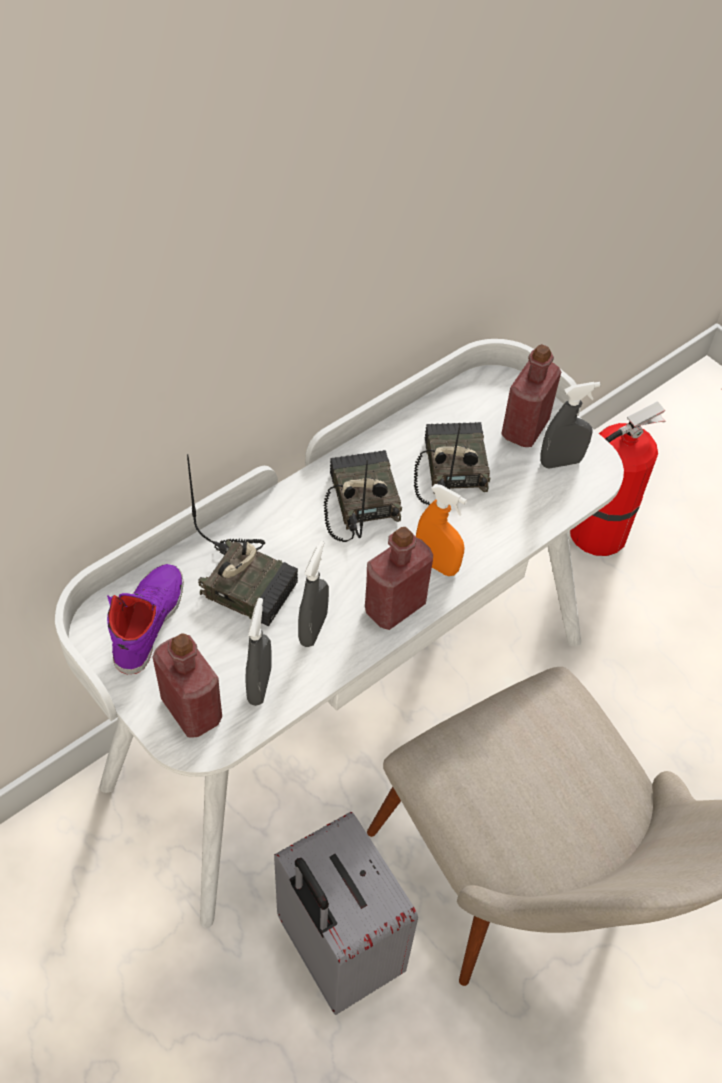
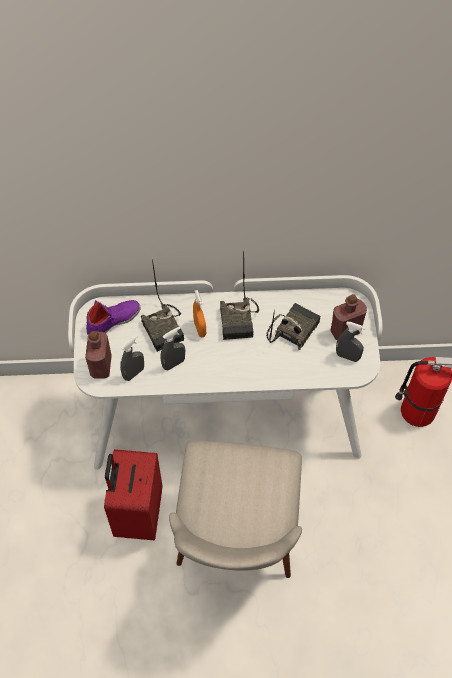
camera: 40 degrees right, 5 degrees up
grey suitcase [274,812,418,1015] -> red suitcase [104,449,162,540]
radio [324,450,402,542] -> radio turned 150 degrees clockwise [220,251,259,340]
red bottle [365,527,433,630] -> none
orange spray bottle [416,484,467,576] -> orange spray bottle moved to [193,290,206,337]

